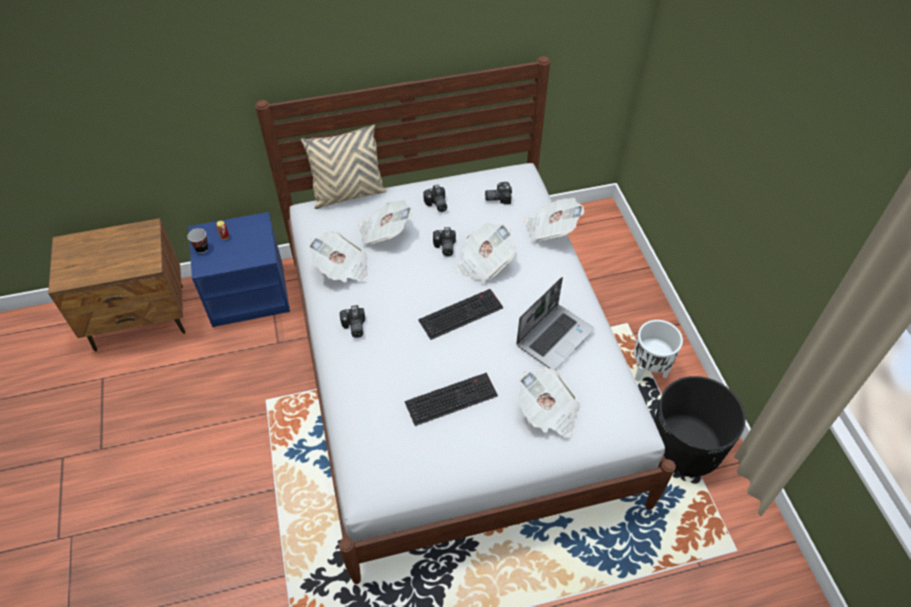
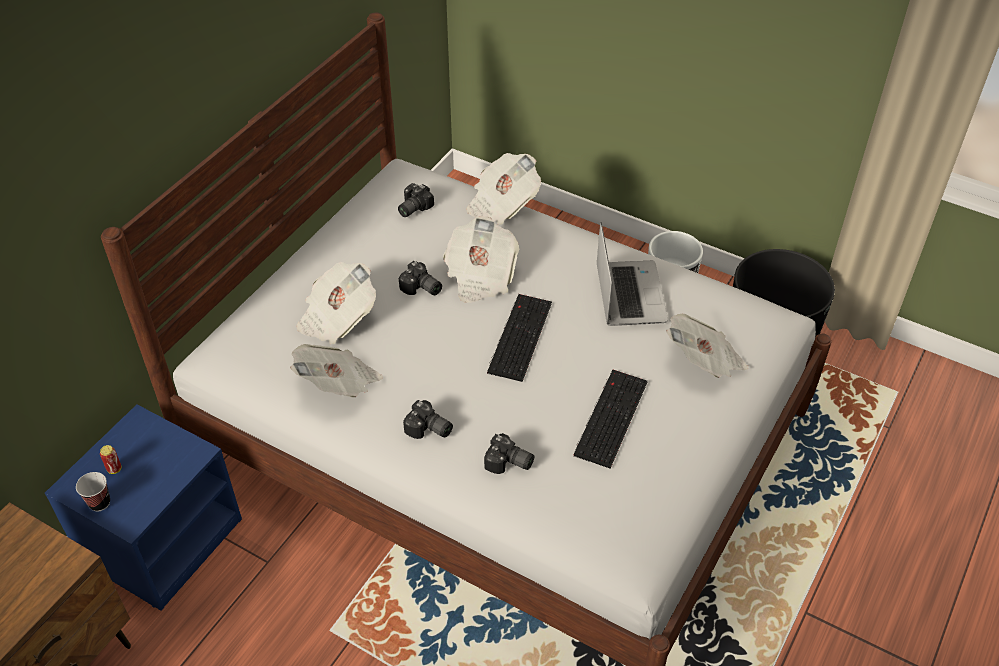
camera: 45 degrees left, 5 degrees down
beige pillow [301,124,386,209] -> none
camera [423,185,447,212] -> camera moved to [484,433,534,474]

